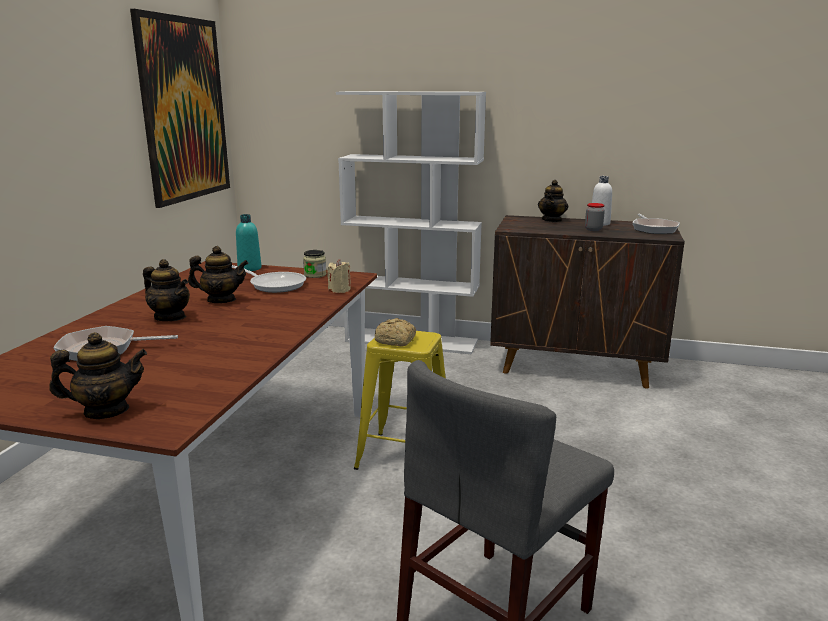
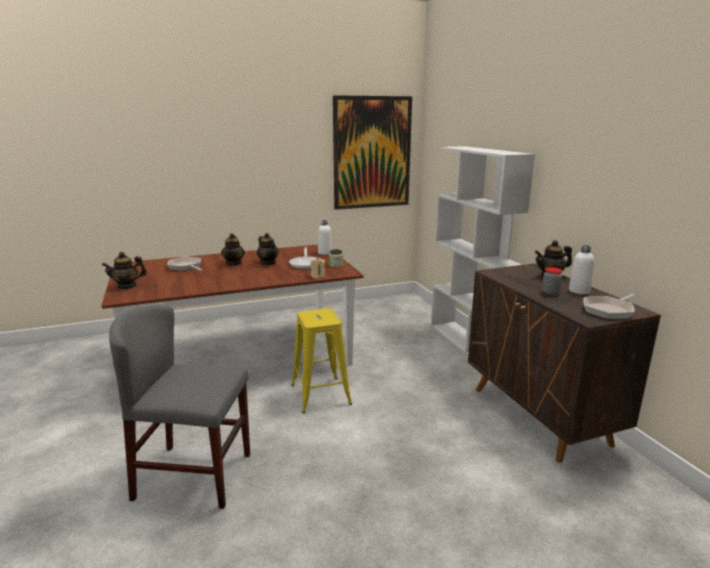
camera: 55 degrees right, 0 degrees up
teapot [49,332,147,419] -> teapot turned 120 degrees clockwise [102,252,147,289]
turquoise bottle [236,214,261,271] -> white bottle [318,220,332,255]
bread [375,318,416,346] -> none

